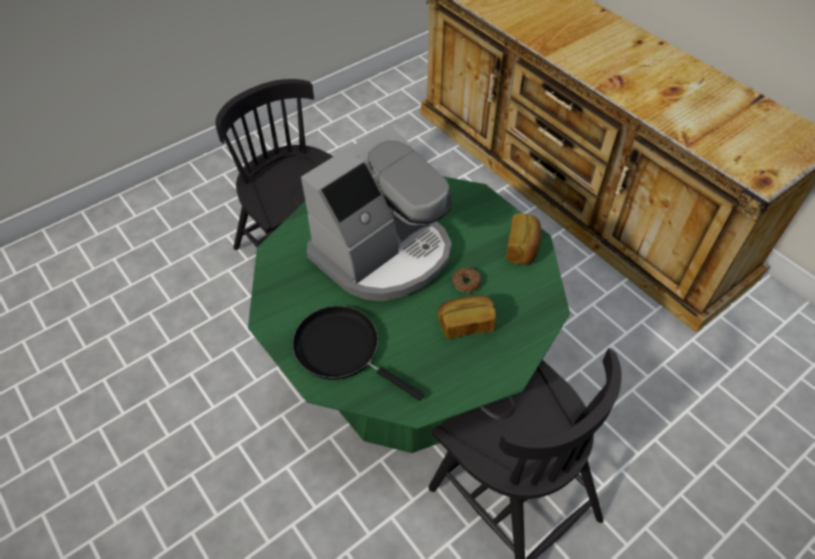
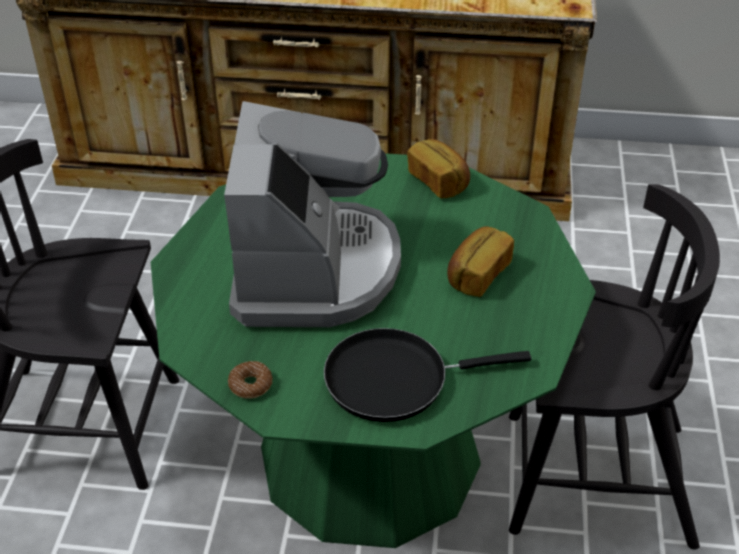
camera: 45 degrees left, 10 degrees down
donut [452,268,481,293] -> donut moved to [228,361,273,399]

